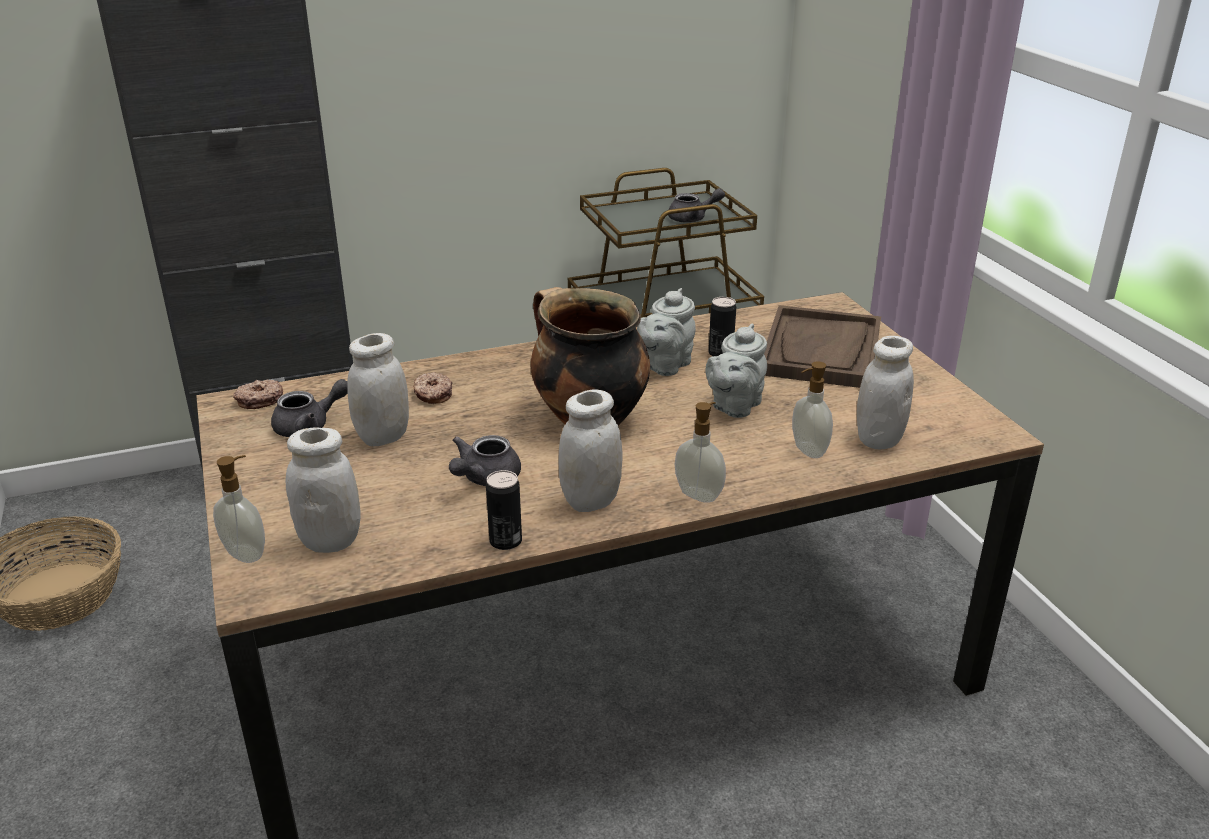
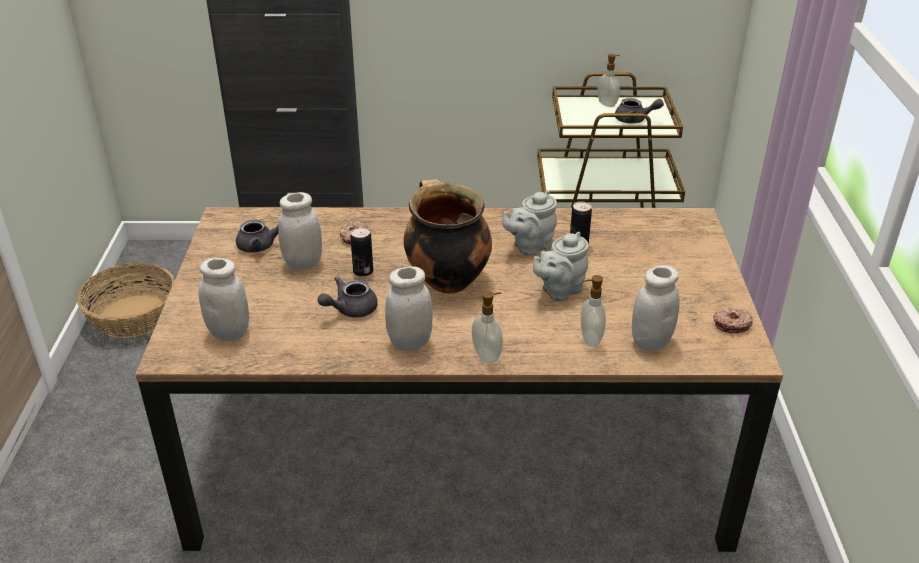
camera: 20 degrees right, 5 degrees up
soap dispenser [213,455,265,563] -> soap dispenser moved to [597,54,620,107]
donut [233,380,283,409] -> donut moved to [713,307,753,333]
can [486,470,522,550] -> can moved to [350,227,373,277]
brown tray [764,305,881,388] -> none

